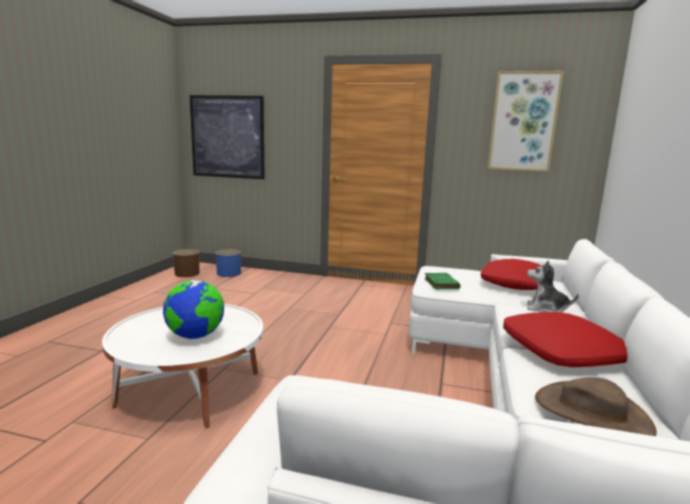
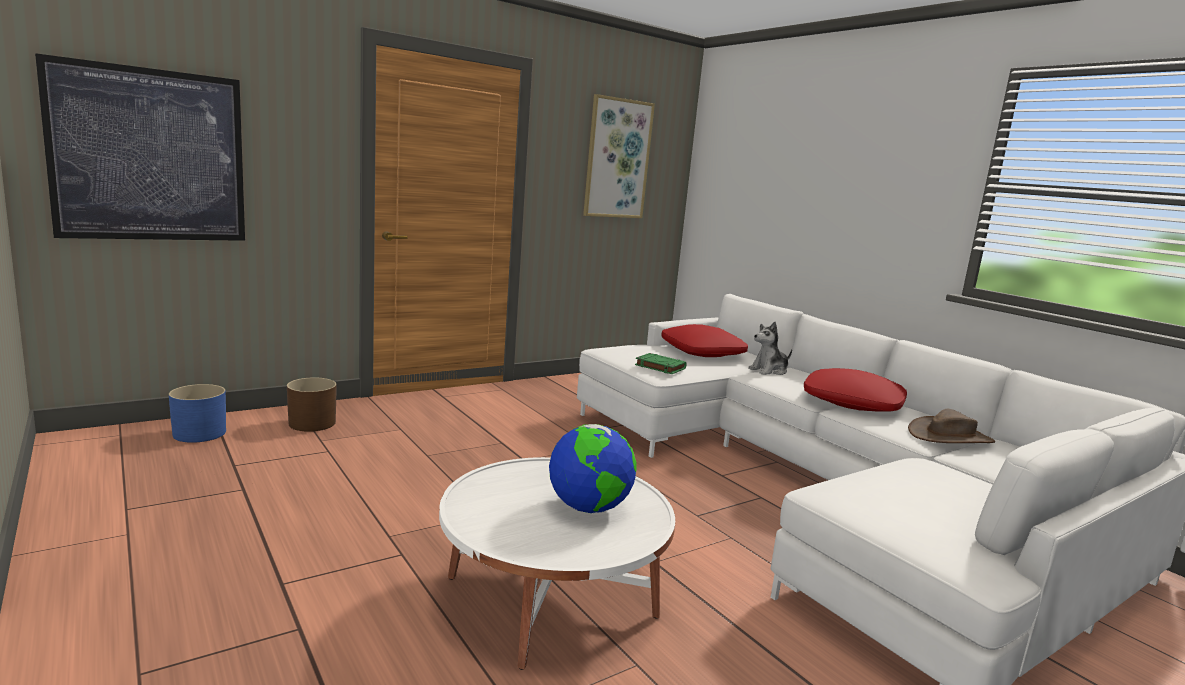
camera: 50 degrees left, 0 degrees up
brown planter [173,249,200,277] -> brown planter moved to [287,378,336,432]

